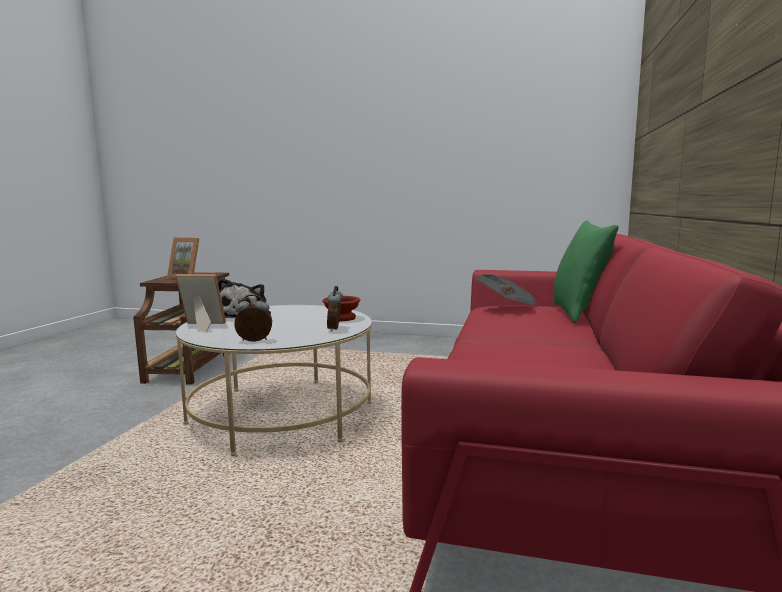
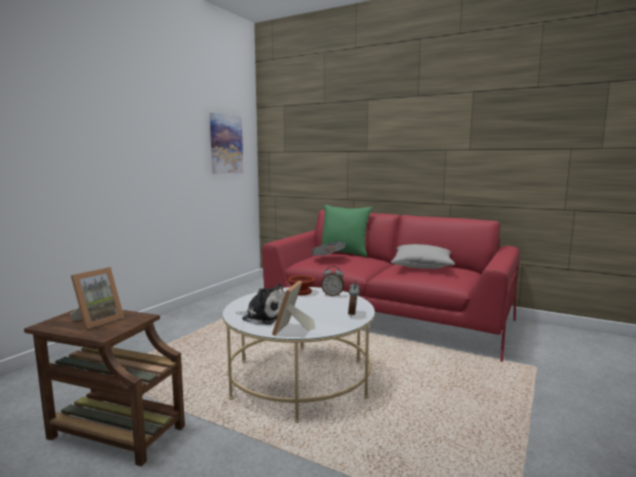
camera: 75 degrees left, 0 degrees up
none -> picture [210,113,243,174]
none -> grey pillow [391,244,455,269]

